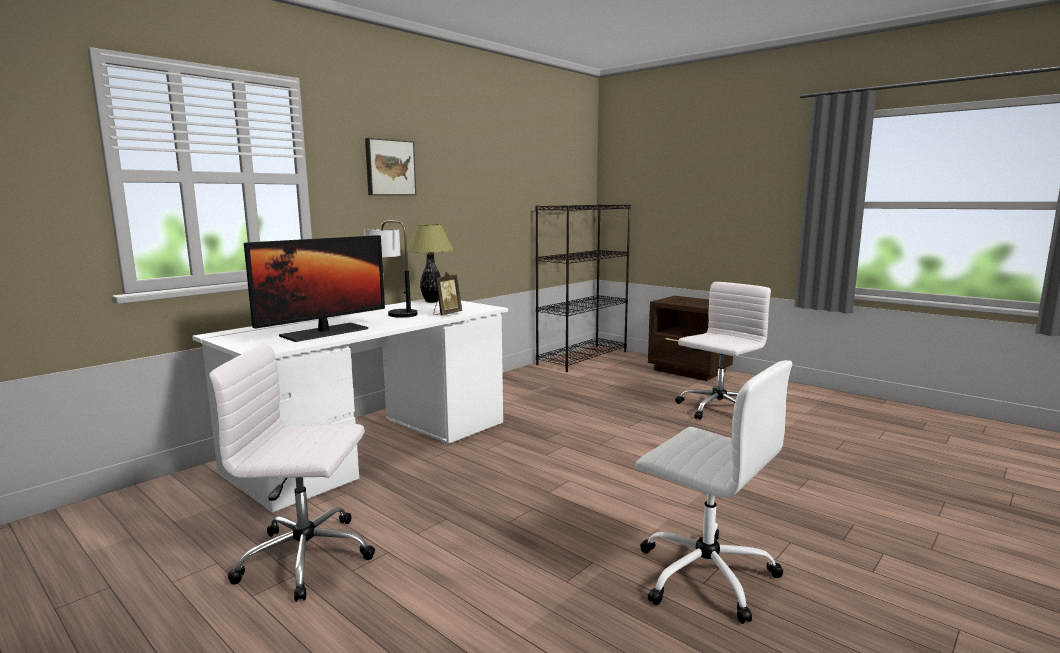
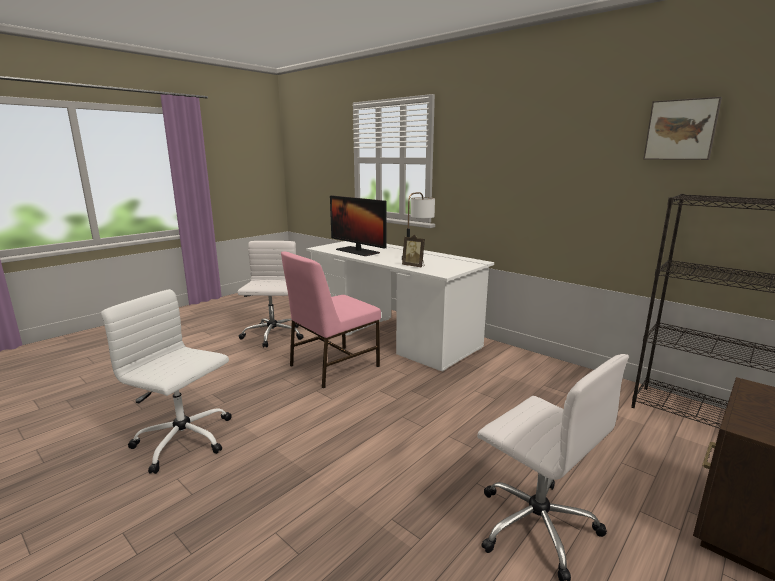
camera: 90 degrees right, 5 degrees up
picture [365,138,416,195] -> picture moved to [644,97,722,160]
table lamp [407,224,454,303] -> none
white office chair [635,360,792,624] -> white office chair turned 75 degrees clockwise [101,289,232,474]
none -> pink chair [281,251,381,388]

